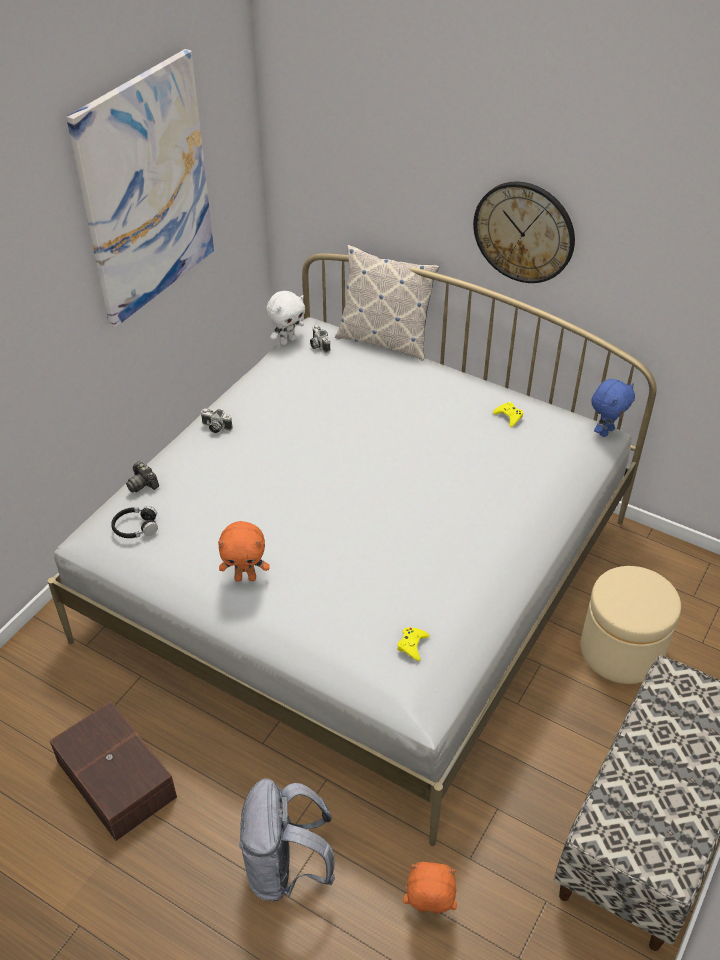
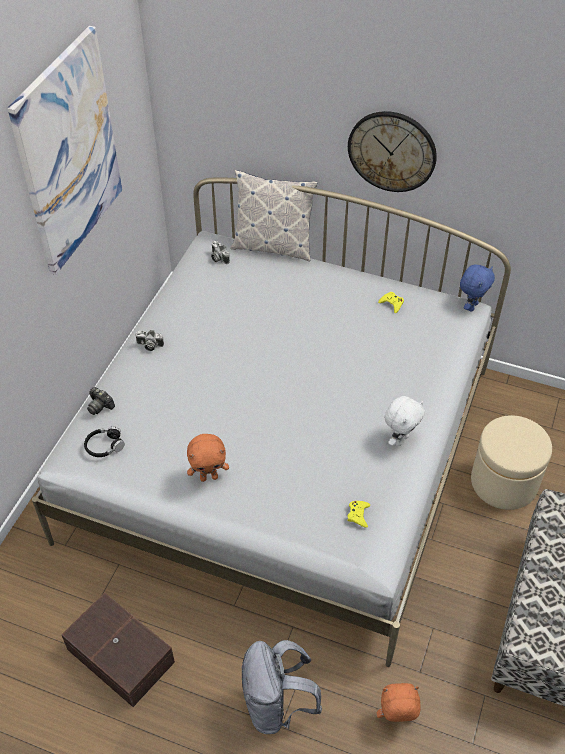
camera: 10 degrees left, 5 degrees up
white plush toy [266,291,305,345] -> white plush toy moved to [384,396,425,446]

